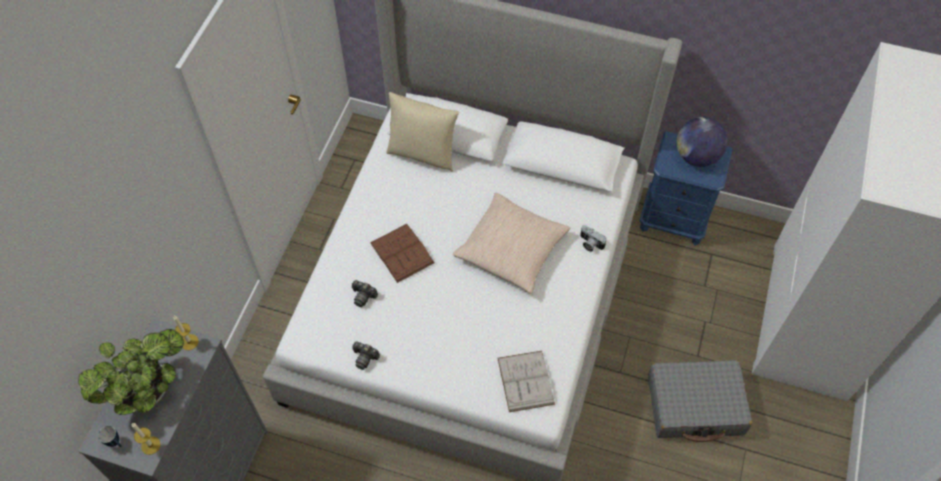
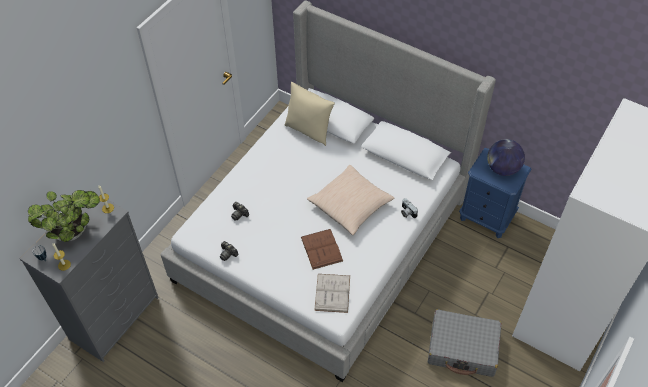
camera: 15 degrees right, 5 degrees down
brown book [370,224,435,283] -> brown book moved to [301,229,343,270]

